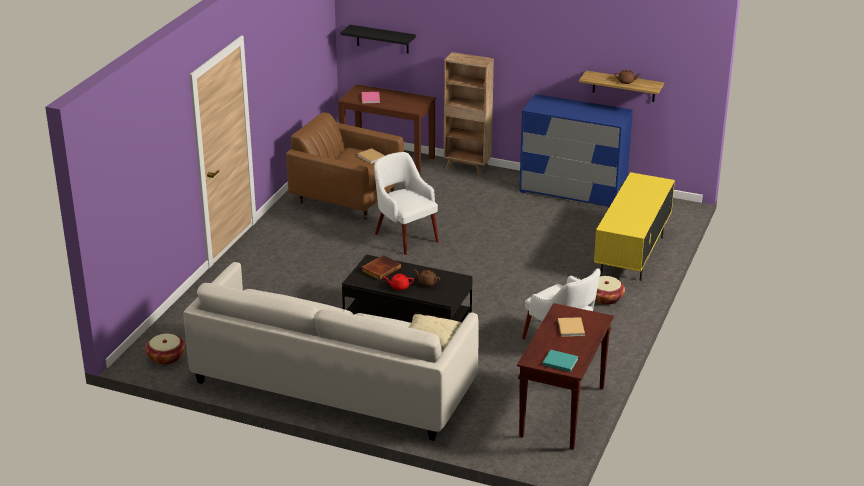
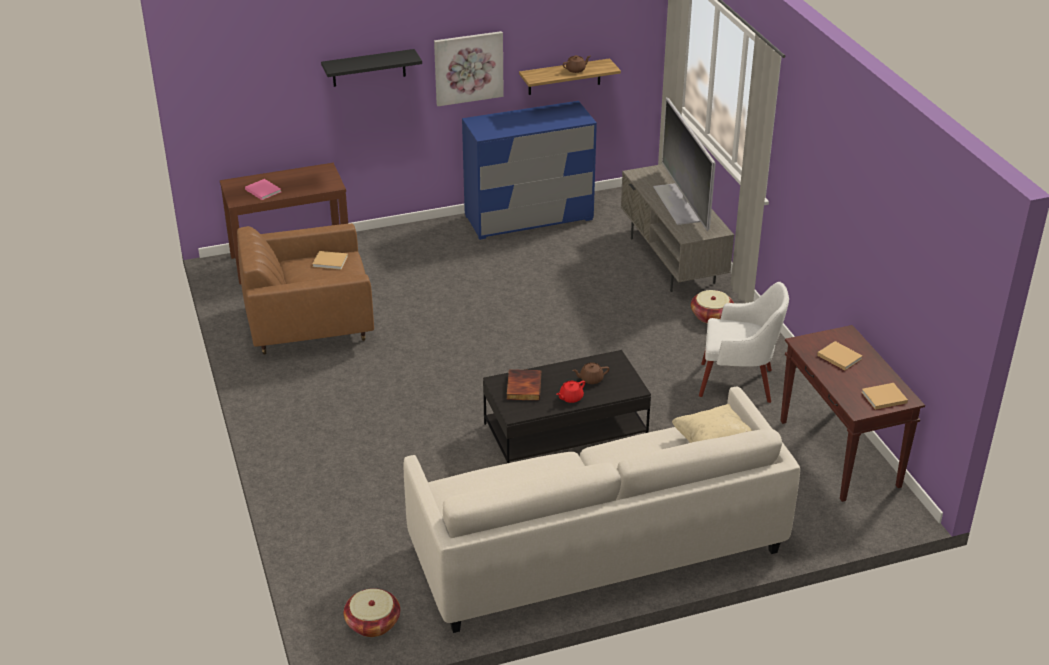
camera: 40 degrees left, 5 degrees up
black shelf [341,25,416,53] -> black shelf moved to [321,49,422,87]
white armchair [374,152,439,255] -> none
brown bookcase [444,52,494,176] -> none
turquoise book [542,350,578,372] -> beige book [861,383,908,410]
yellow tv stand [594,172,675,281] -> grey tv stand [621,164,734,292]
none -> picture [434,31,504,106]
none -> television [653,97,716,231]

